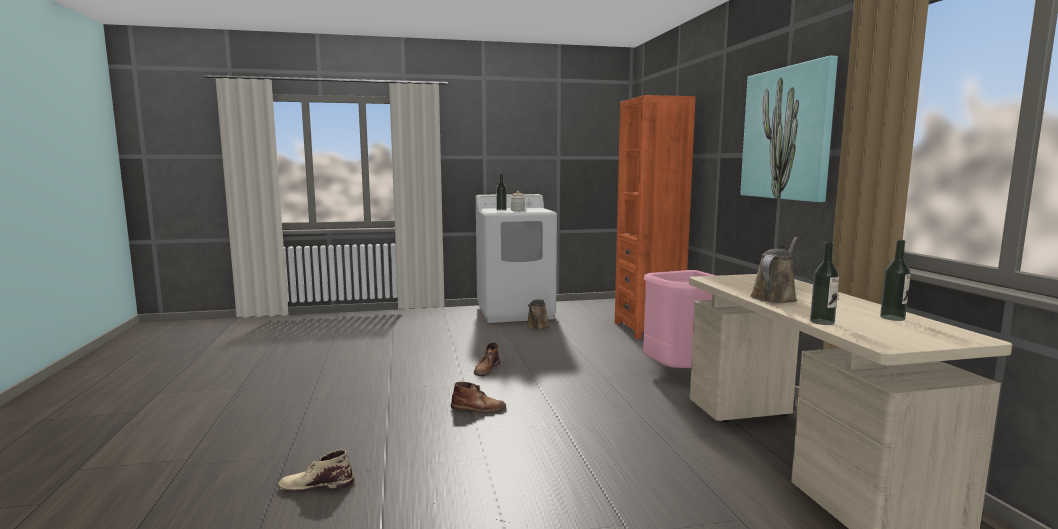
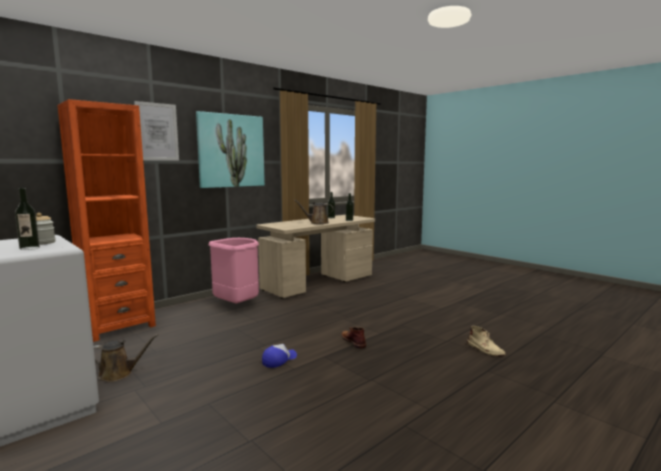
camera: 120 degrees left, 0 degrees up
brown boot [474,343,500,376] -> cap [262,344,297,368]
none -> picture [134,101,179,161]

